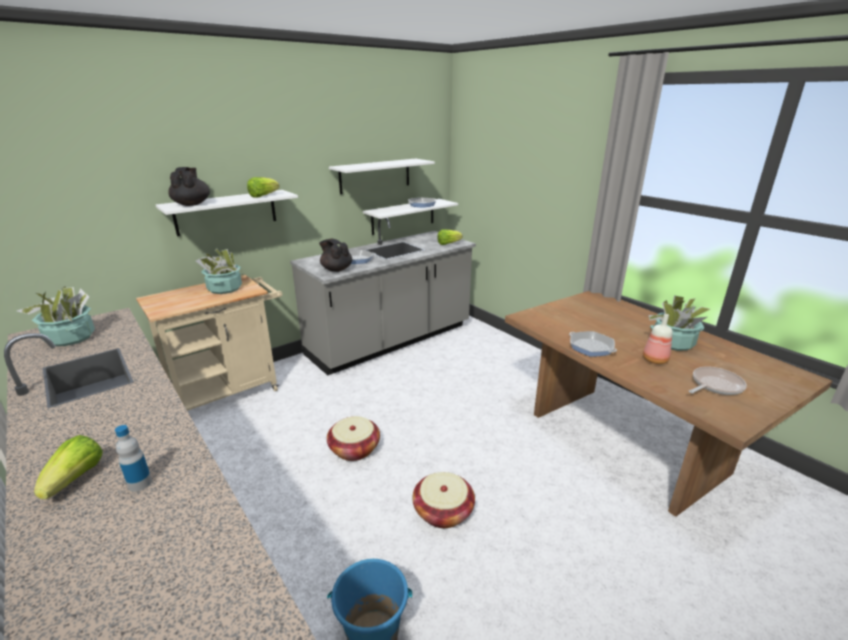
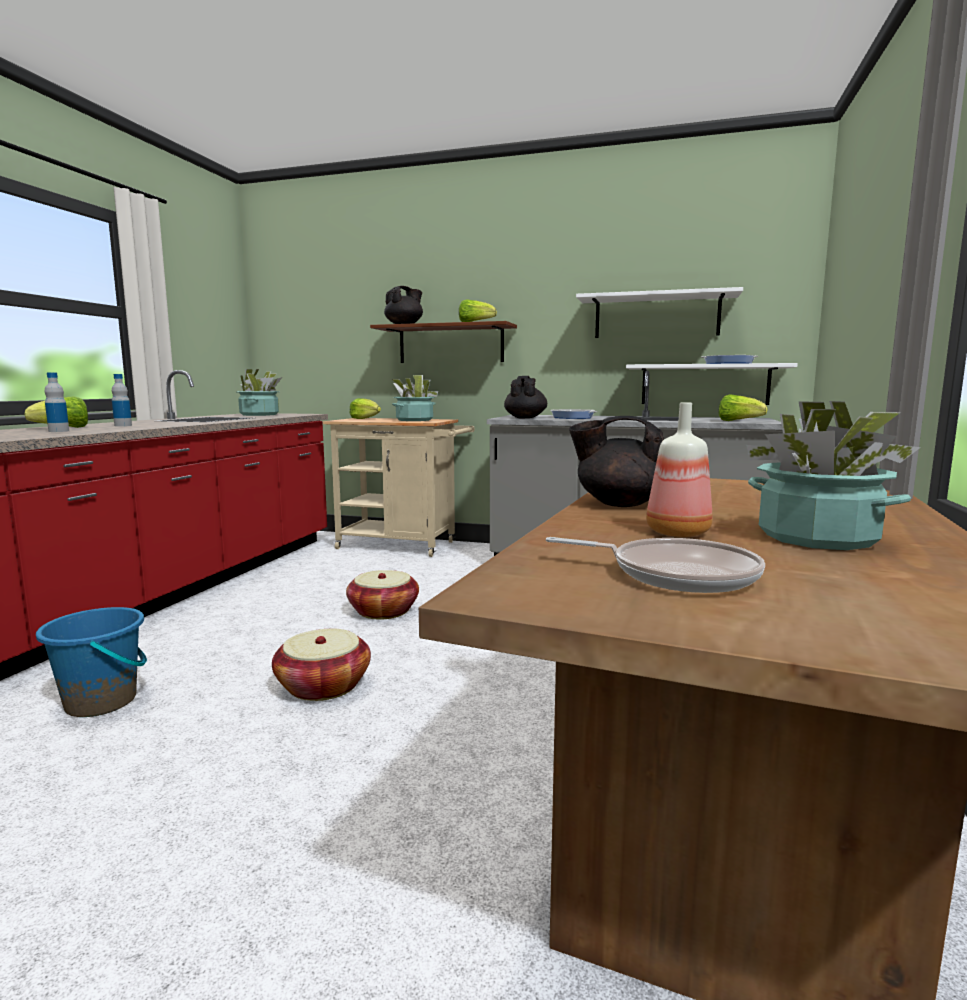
camera: 55 degrees right, 15 degrees down
white shelf [156,190,298,236] -> brown shelf [370,321,517,363]
frying pan [569,331,617,357] -> black teapot [569,416,664,507]
none -> bottle [112,374,132,426]
none -> lettuce [349,398,381,419]

